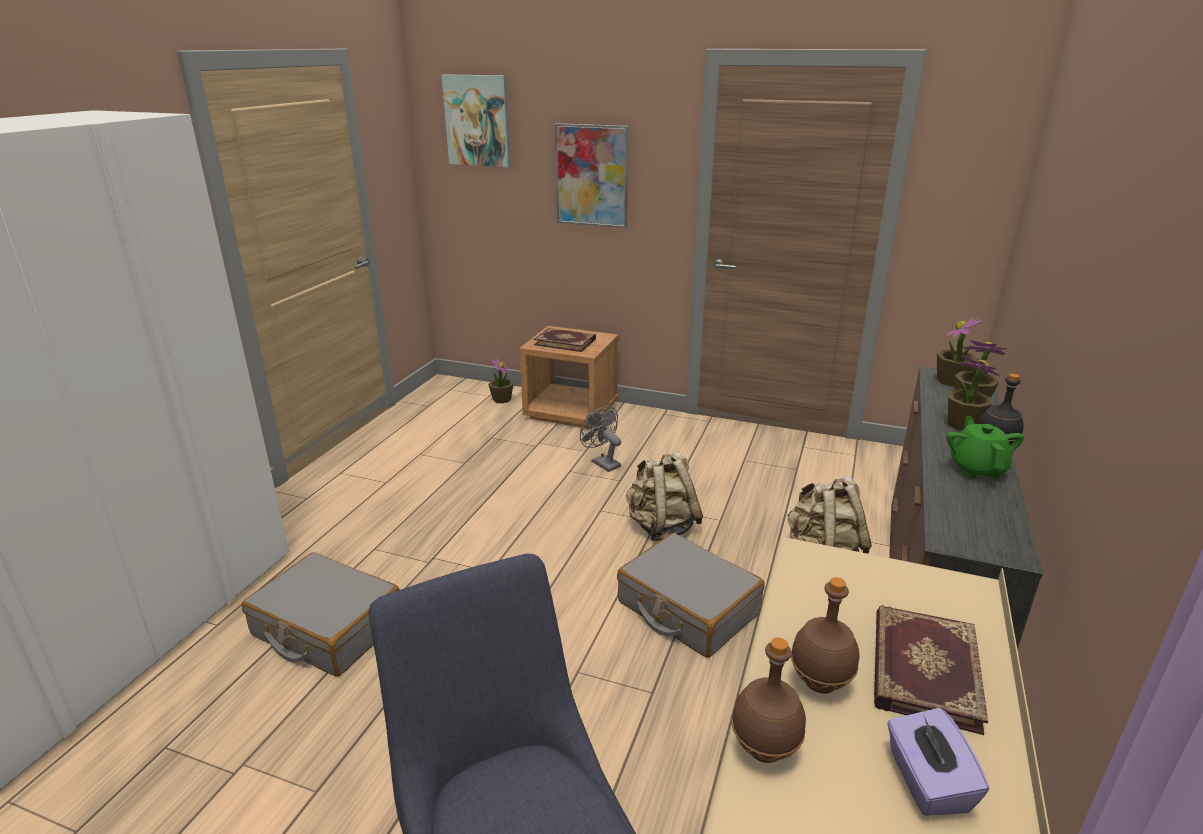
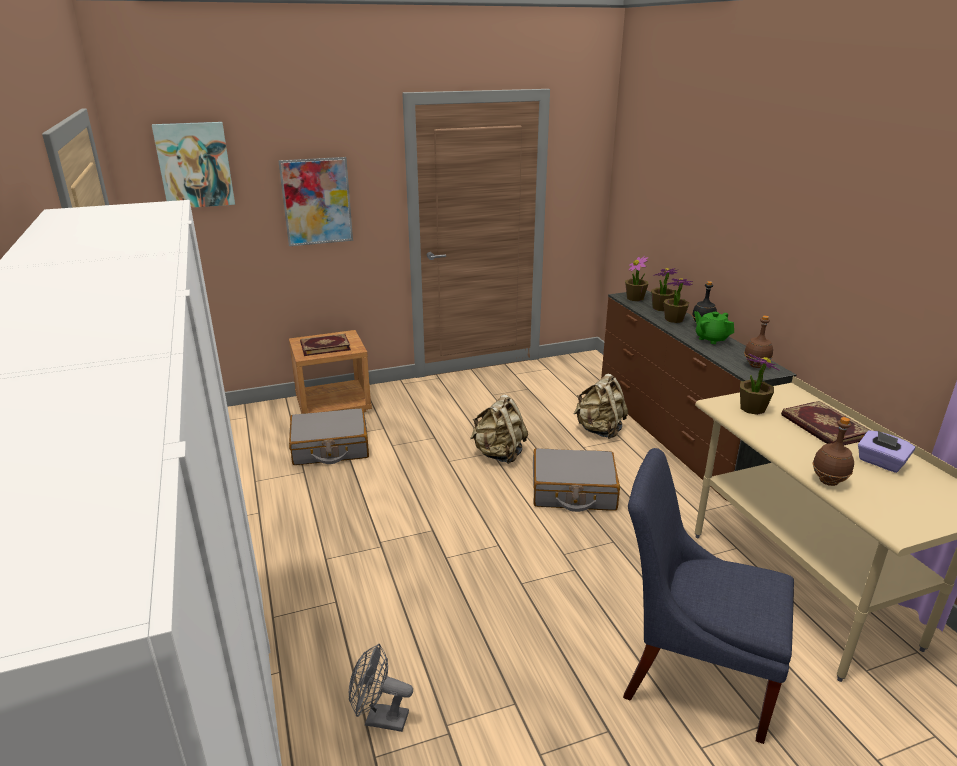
camera: 40 degrees left, 0 degrees up
grey suitcase [242,552,400,677] -> grey suitcase moved to [289,408,369,465]
potted plant [488,357,514,404] -> potted plant moved to [740,354,780,415]
grey fan [580,406,621,472] -> grey fan moved to [349,644,413,732]
brown bottle [791,577,859,694] -> brown bottle moved to [744,316,773,368]

